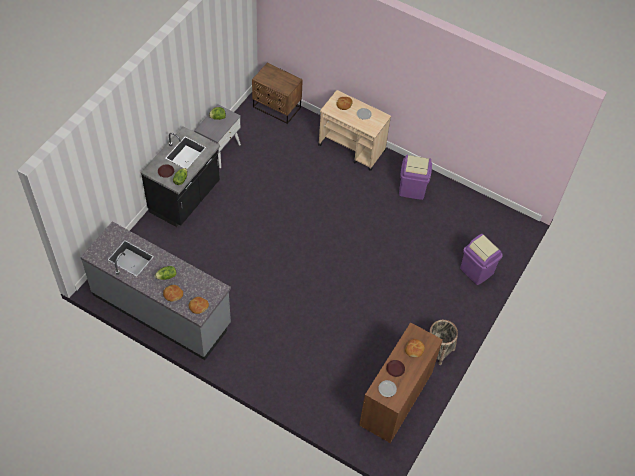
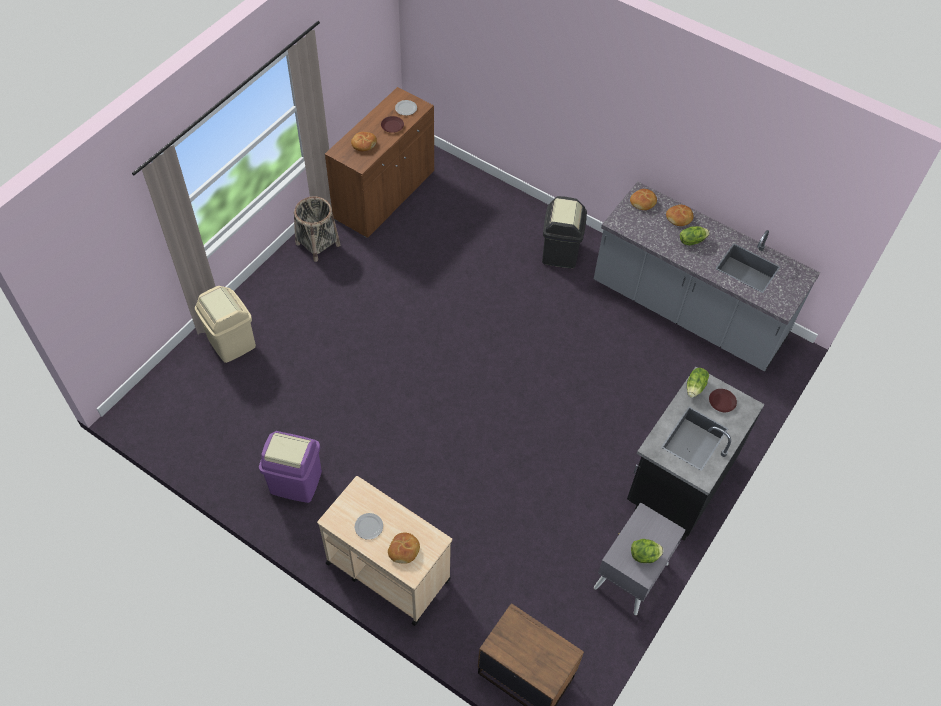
camera: 175 degrees left, 0 degrees up
purple trash can [460,234,503,285] -> beige trash can [195,286,256,363]
none -> black trash can [542,196,587,268]

